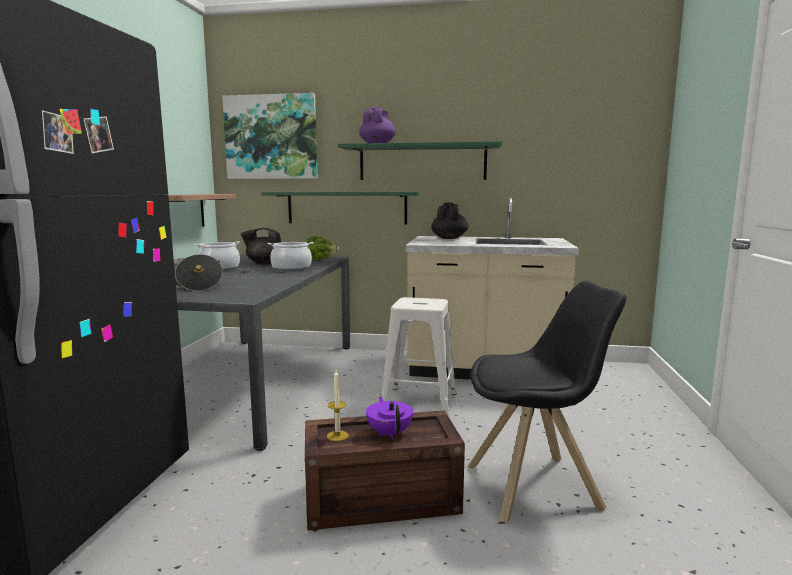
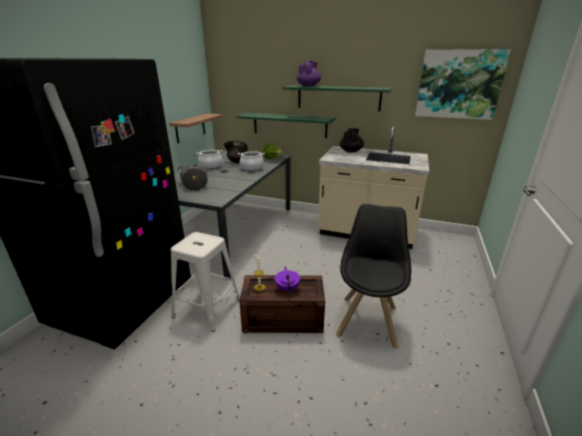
camera: 10 degrees right, 15 degrees up
picture [222,93,318,179] -> picture moved to [415,49,511,120]
white stool [381,297,457,418] -> white stool moved to [171,232,240,332]
black chair [468,281,627,523] -> black chair turned 75 degrees counterclockwise [336,204,411,349]

